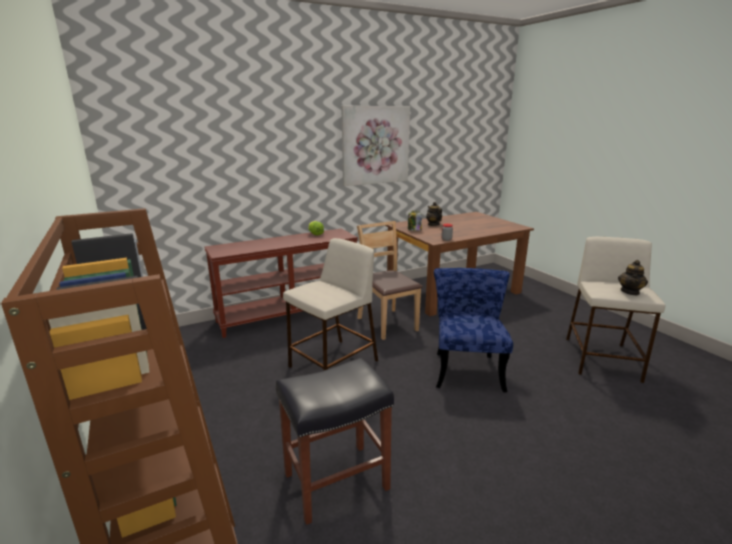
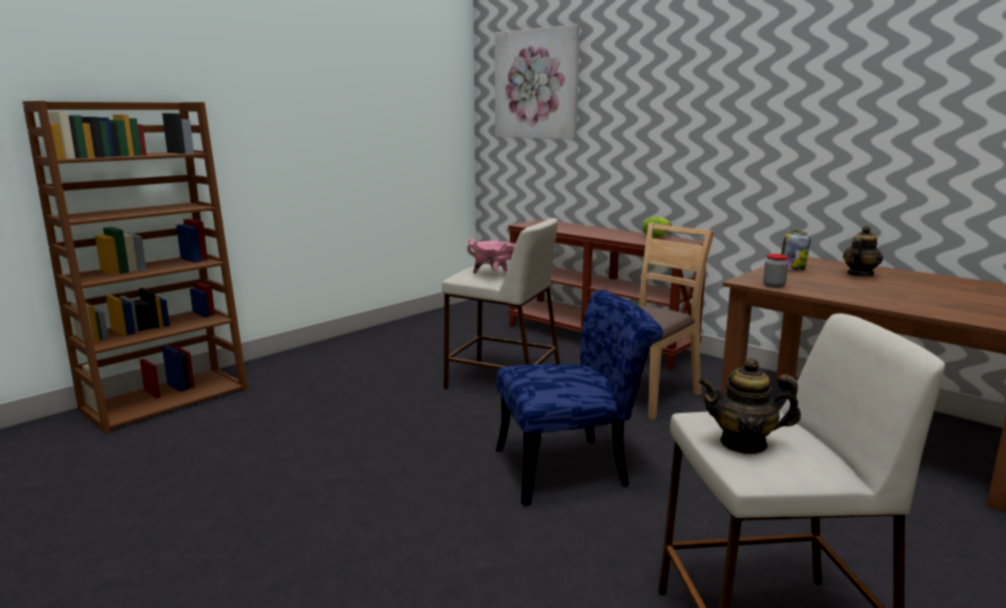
camera: 70 degrees right, 5 degrees down
black stool [276,358,394,525] -> none
picture [341,106,410,186] -> picture moved to [495,25,580,140]
none -> pink cooking pot [467,238,515,274]

